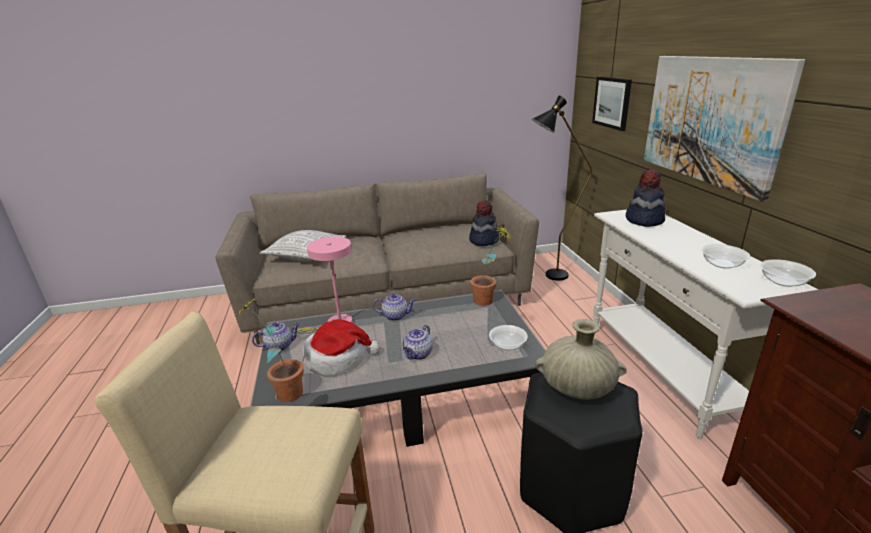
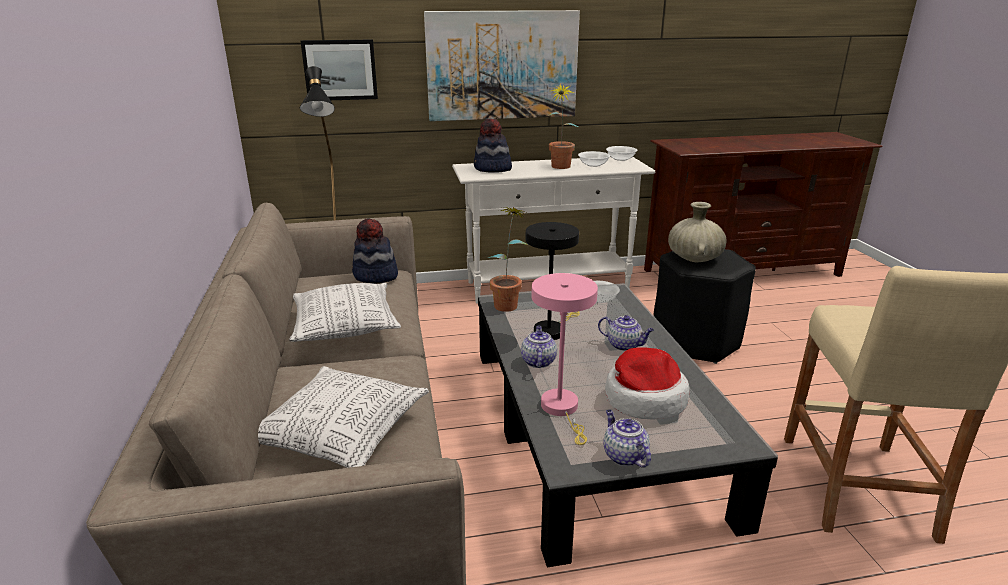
camera: 90 degrees left, 0 degrees up
potted plant [237,298,304,402] -> potted plant moved to [548,84,578,169]
none -> pillow [289,283,401,342]
none -> black table lamp [526,222,580,340]

